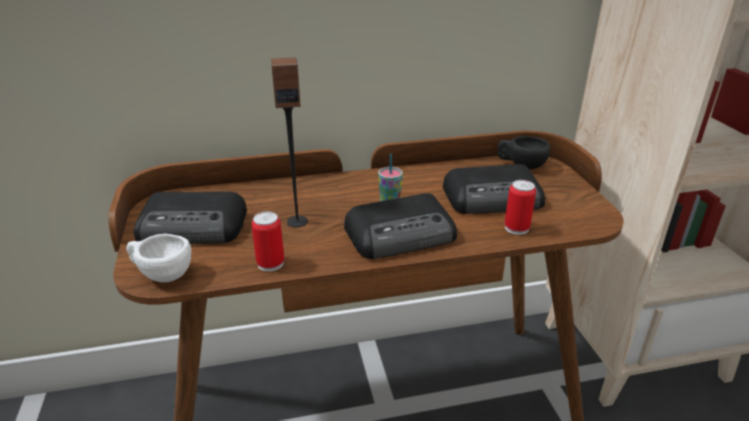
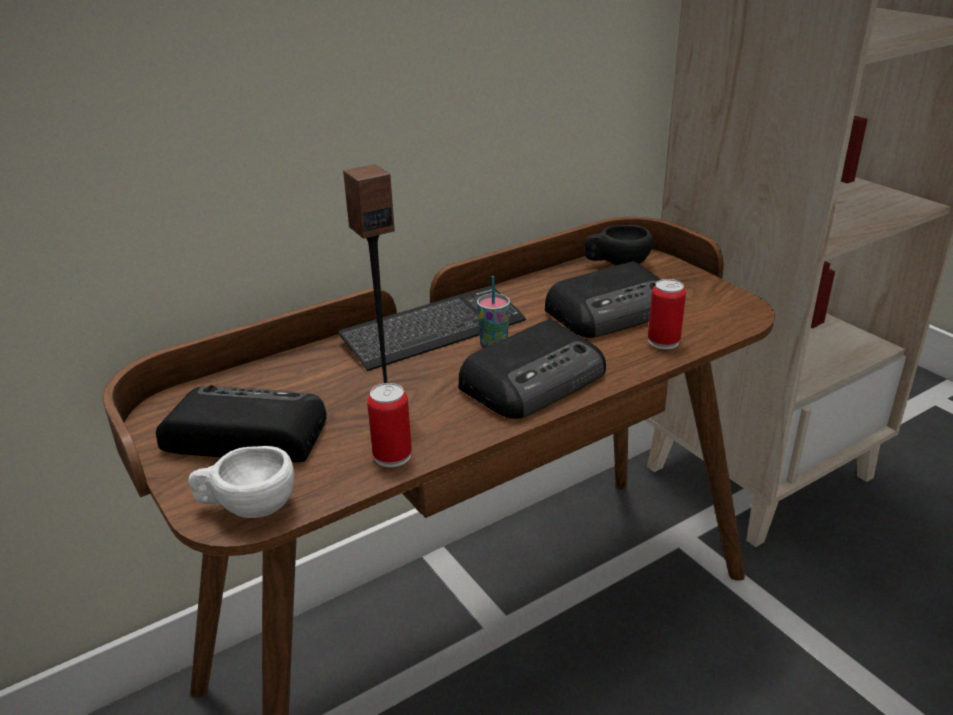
camera: 20 degrees left, 0 degrees up
radio [134,192,247,244] -> radio turned 150 degrees counterclockwise [156,385,327,462]
none -> keyboard [339,286,526,371]

